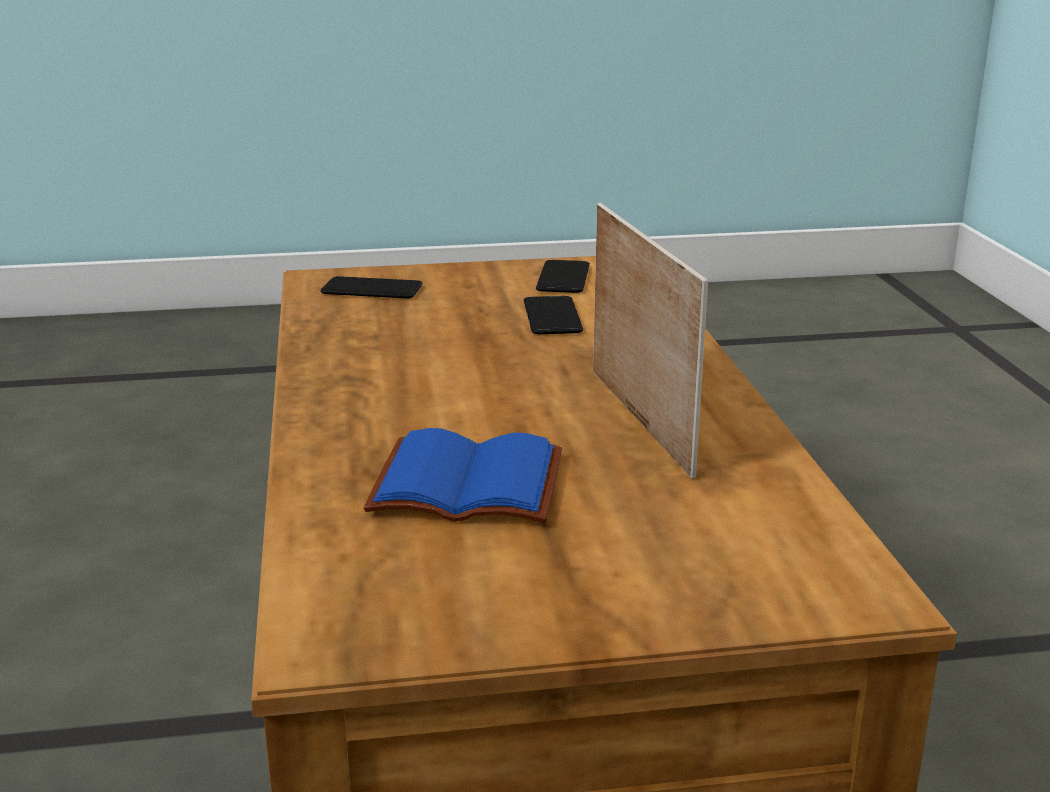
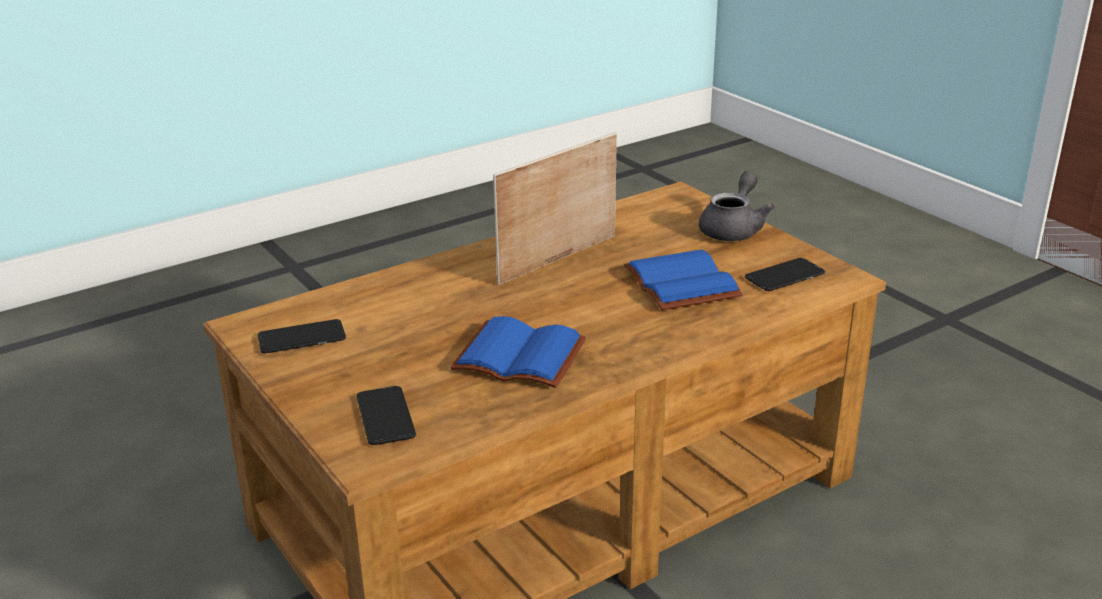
camera: 115 degrees left, 5 degrees up
phone [524,296,583,334] -> phone moved to [745,258,825,291]
none -> blue book [450,316,586,388]
none -> grey teapot [699,171,775,241]

